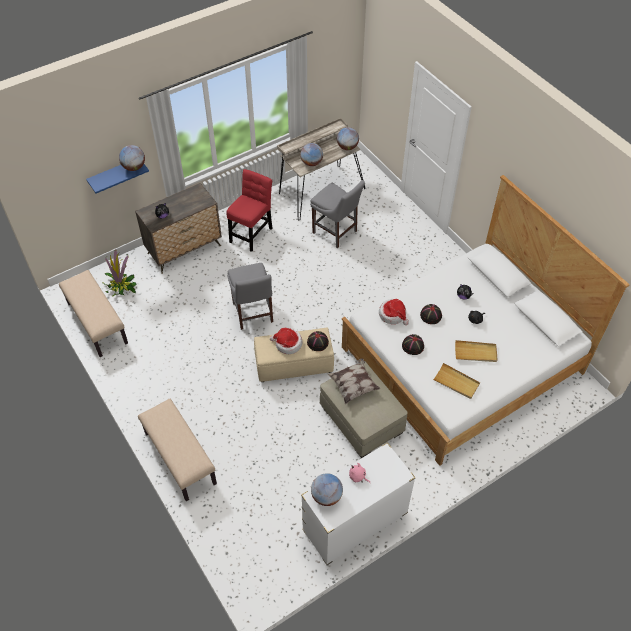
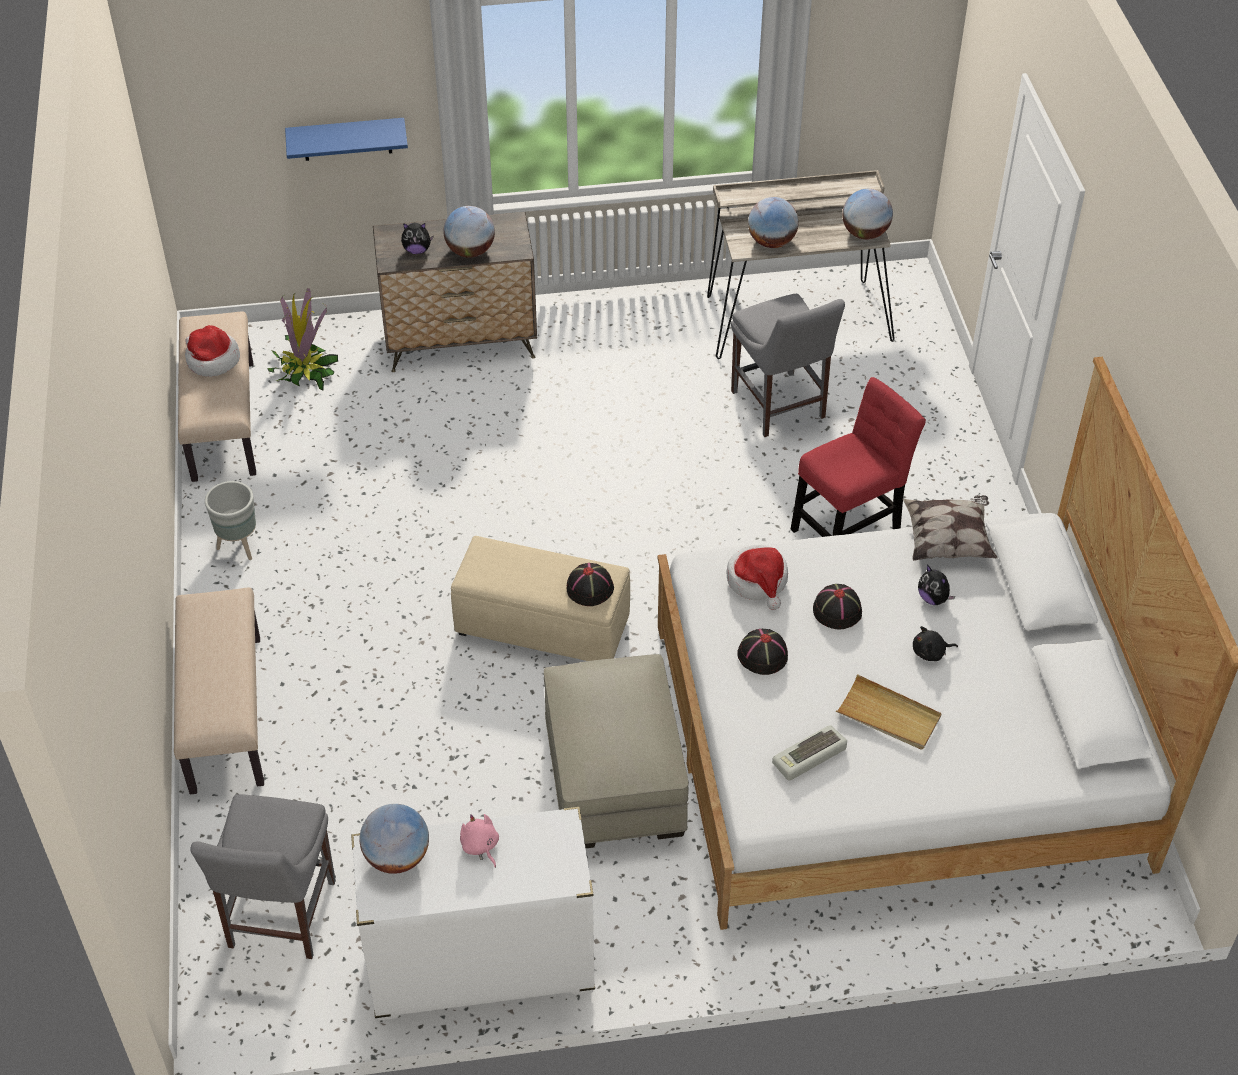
camera: 25 degrees right, 5 degrees down
globe [119,145,145,171] -> globe moved to [443,206,495,258]
red chair [226,169,272,252] -> red chair moved to [790,377,926,537]
grey chair [227,263,273,330] -> grey chair moved to [190,794,336,959]
hat [270,328,303,354] -> hat moved to [185,325,240,377]
pillow [328,358,381,404] -> pillow moved to [903,495,997,561]
beige tray [433,363,480,399] -> keyboard [772,725,847,781]
none -> grey planter [205,481,256,560]

